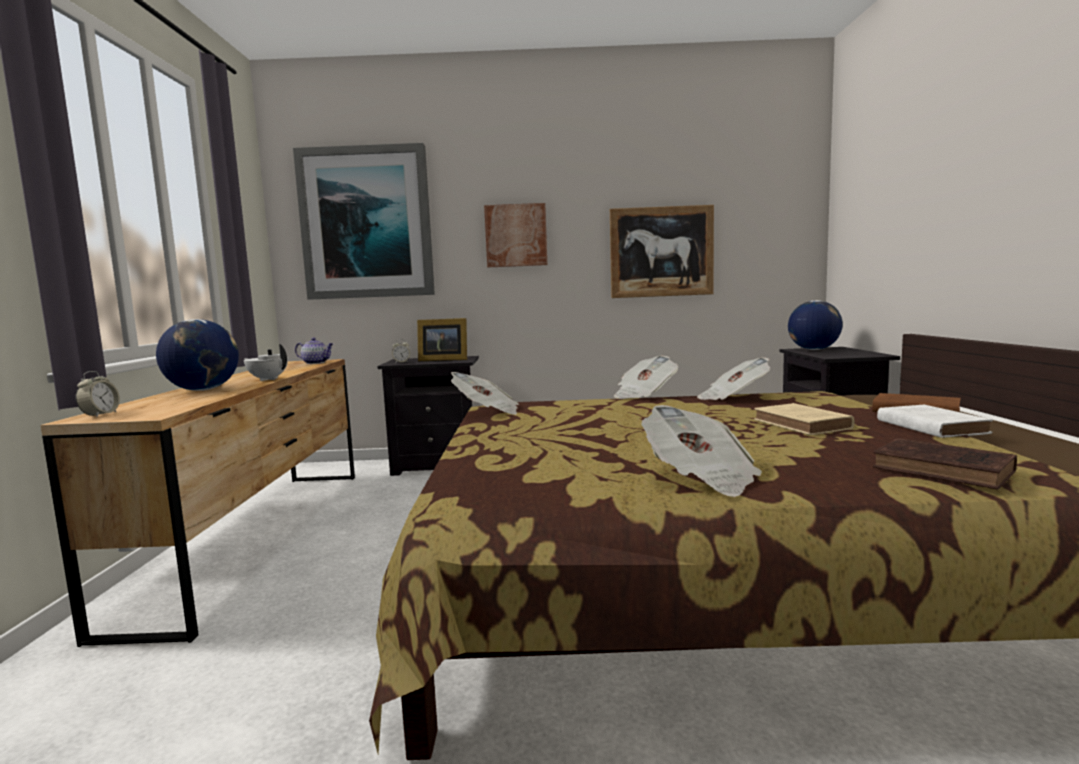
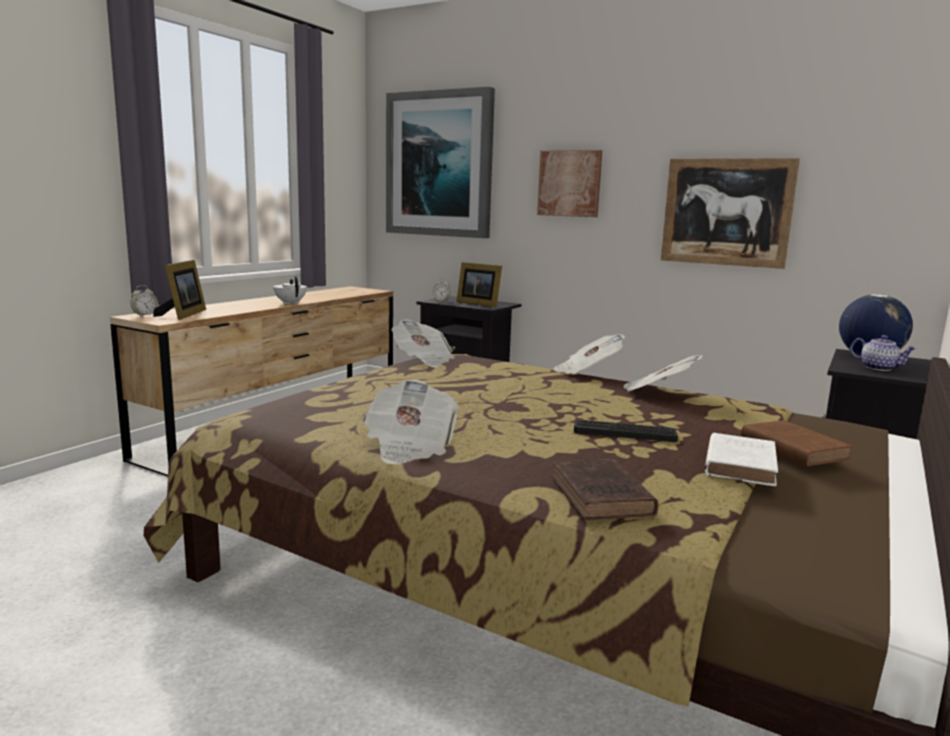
camera: 30 degrees right, 5 degrees up
globe [156,319,239,391] -> none
teapot [295,338,333,364] -> teapot moved to [850,335,916,371]
beige book [754,403,854,435] -> keyboard [574,420,678,442]
none -> picture frame [153,260,206,320]

